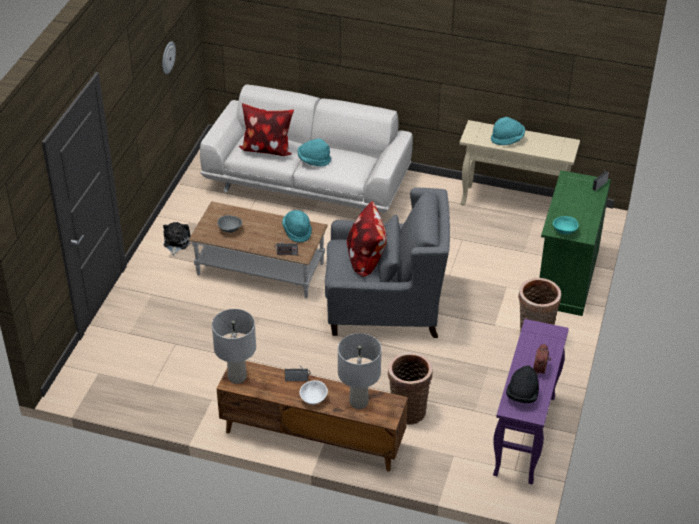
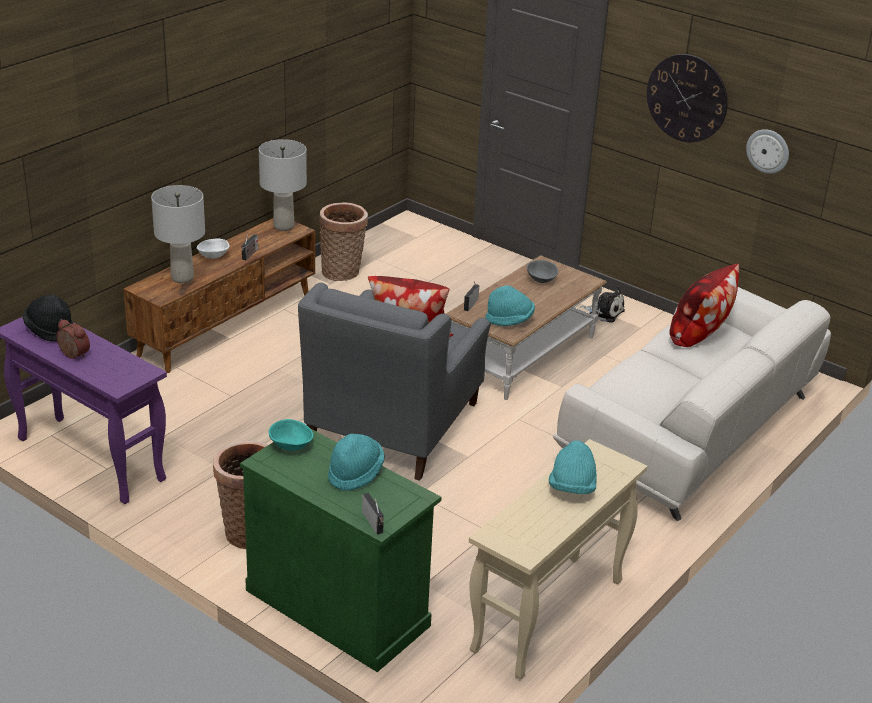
camera: 110 degrees right, 10 degrees down
turquoise hat [298,138,331,166] -> turquoise hat moved to [328,434,385,491]
basket [388,352,432,425] -> basket moved to [319,202,368,281]
none -> wall clock [647,54,728,142]

